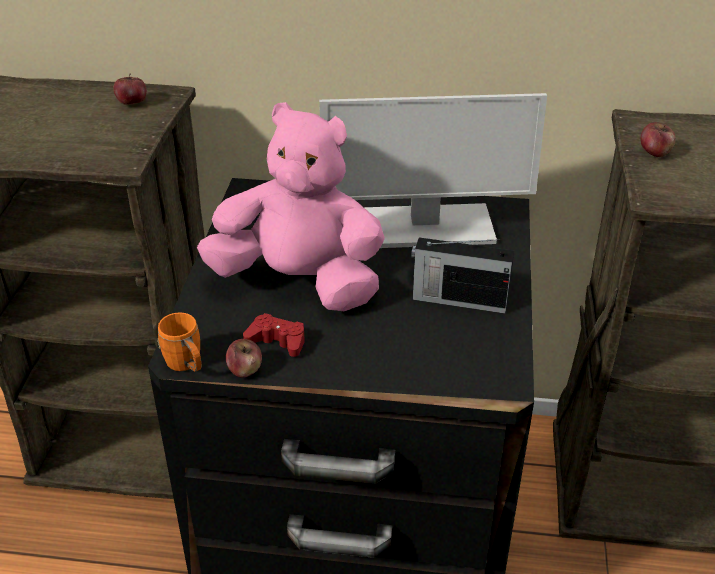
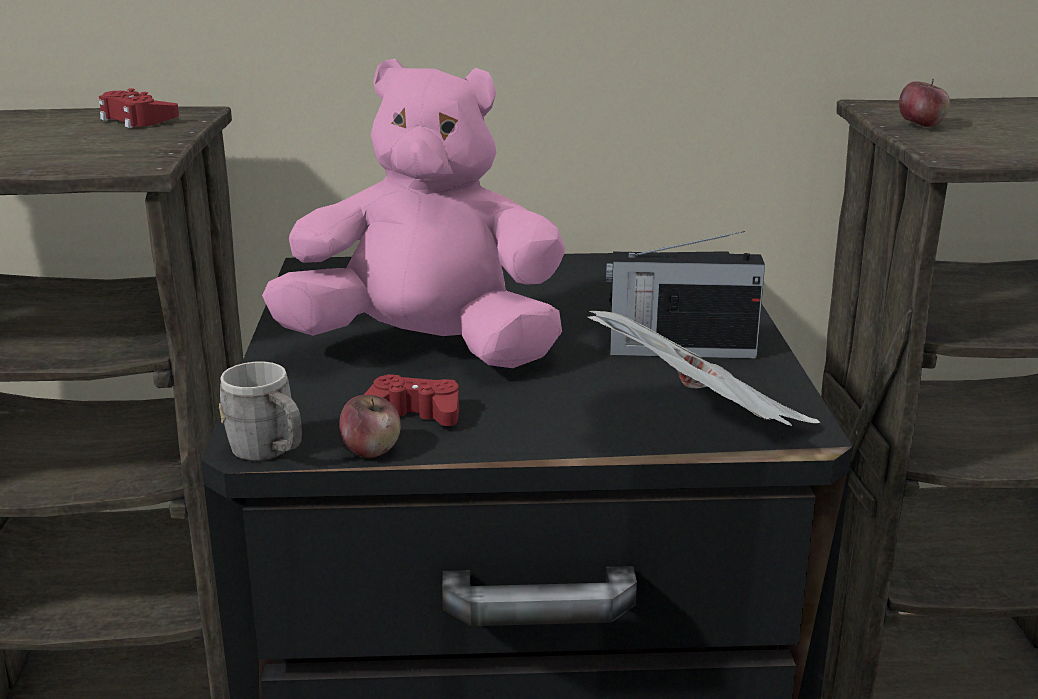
camera: 10 degrees left, 15 degrees down
apple [113,75,147,105] -> red game controller [99,88,179,128]
orange mug [157,312,202,372] -> grey mug [219,362,302,461]
monitor [319,93,547,248] -> none
none -> newspaper [587,311,820,426]

